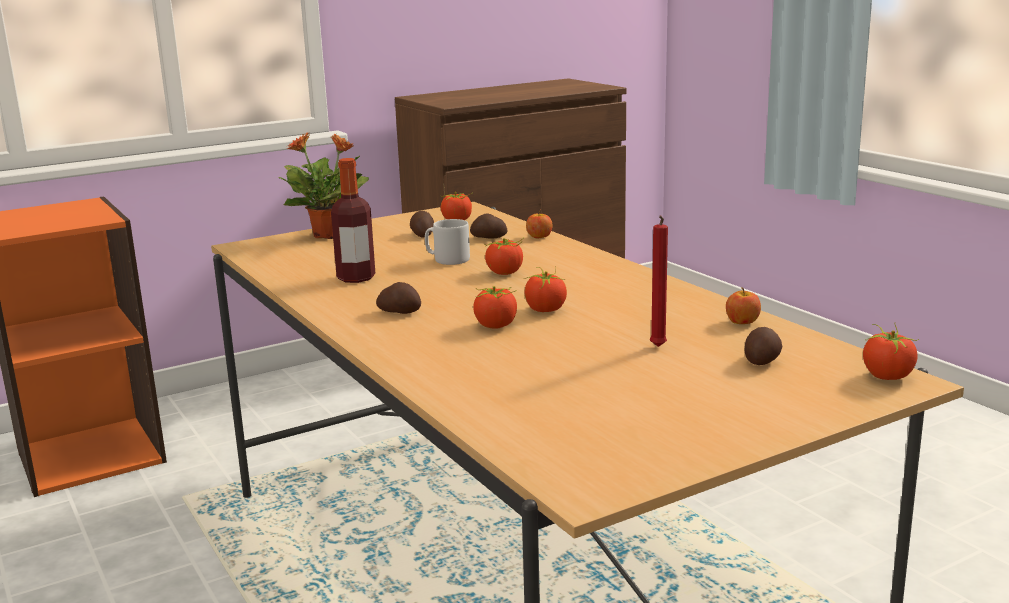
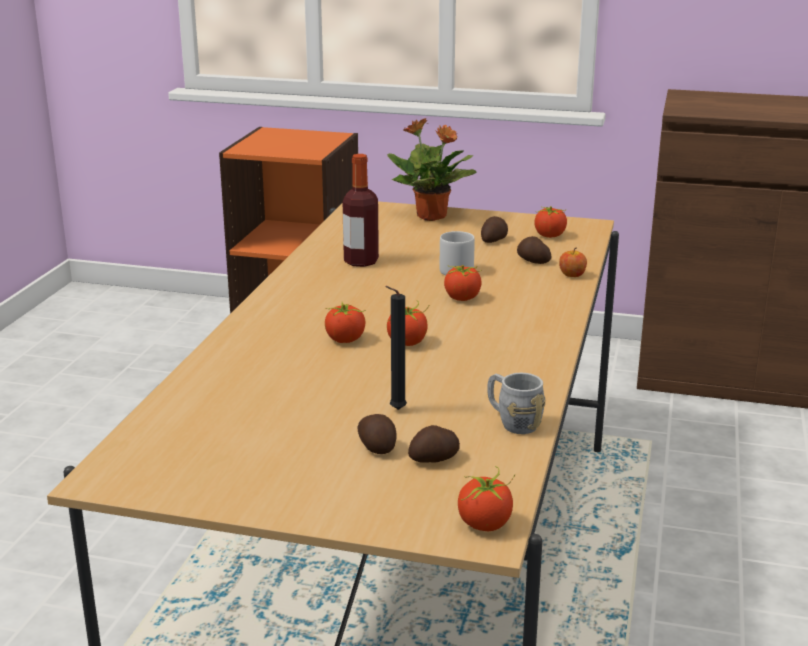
camera: 45 degrees right, 5 degrees up
potato [376,282,421,314] -> potato moved to [357,414,397,454]
red candle [650,215,668,347] -> black candle [385,286,407,410]
apple [726,287,761,324] -> grey mug [487,373,546,434]

